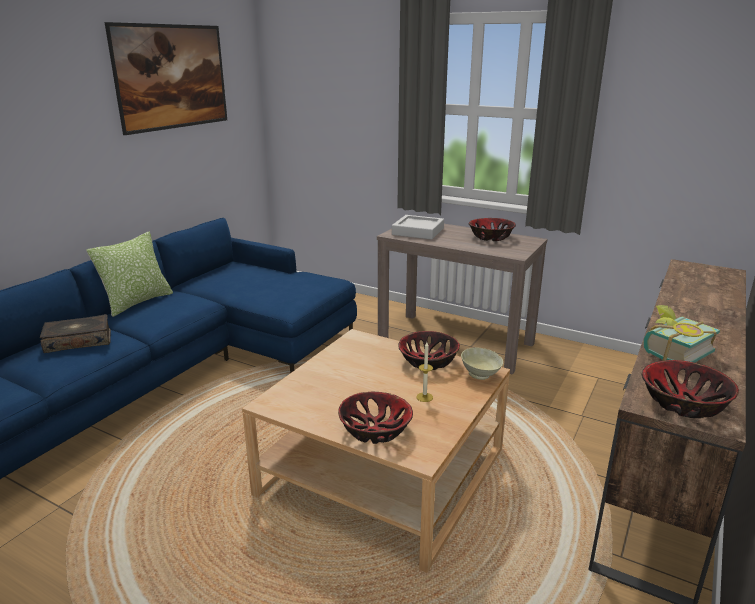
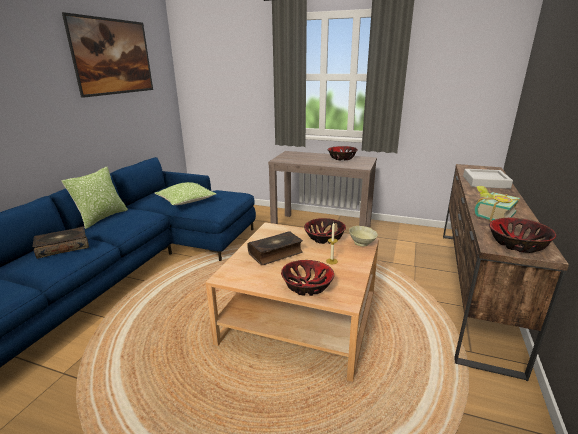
camera: 10 degrees left, 0 degrees up
grey tray [392,215,444,240] -> grey tray moved to [463,169,513,189]
none -> pillow [155,182,216,205]
none -> book [247,231,303,265]

